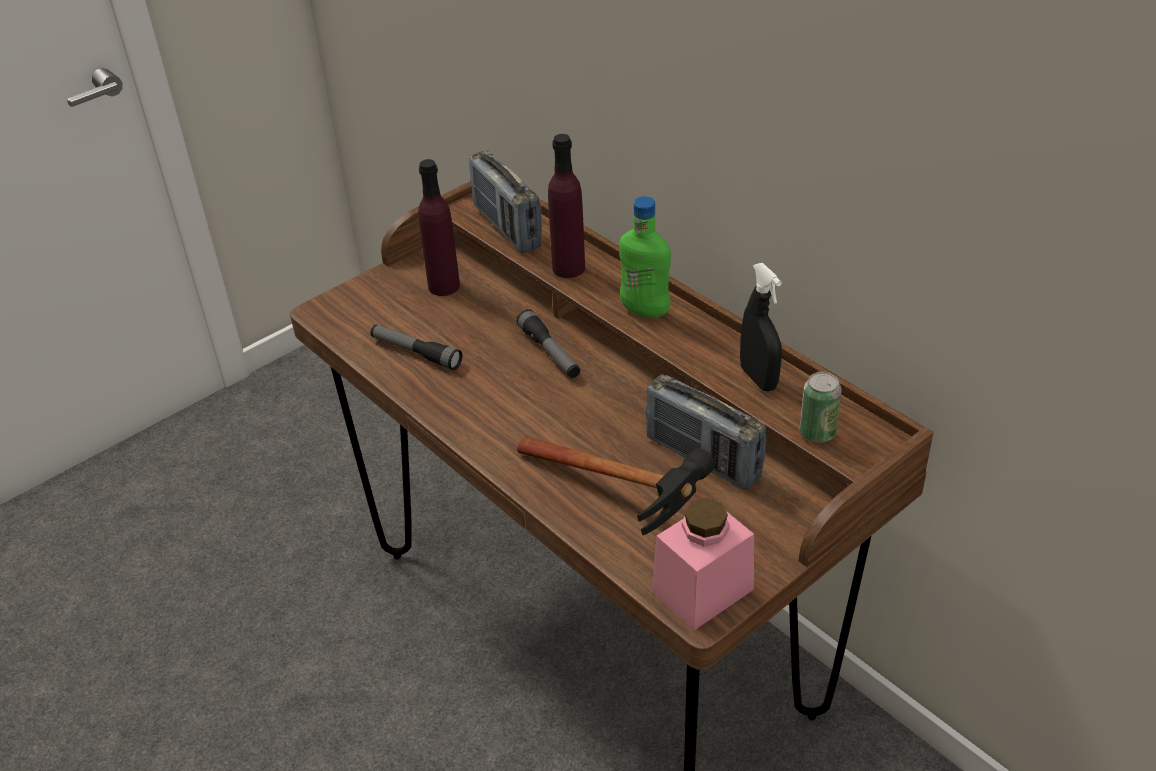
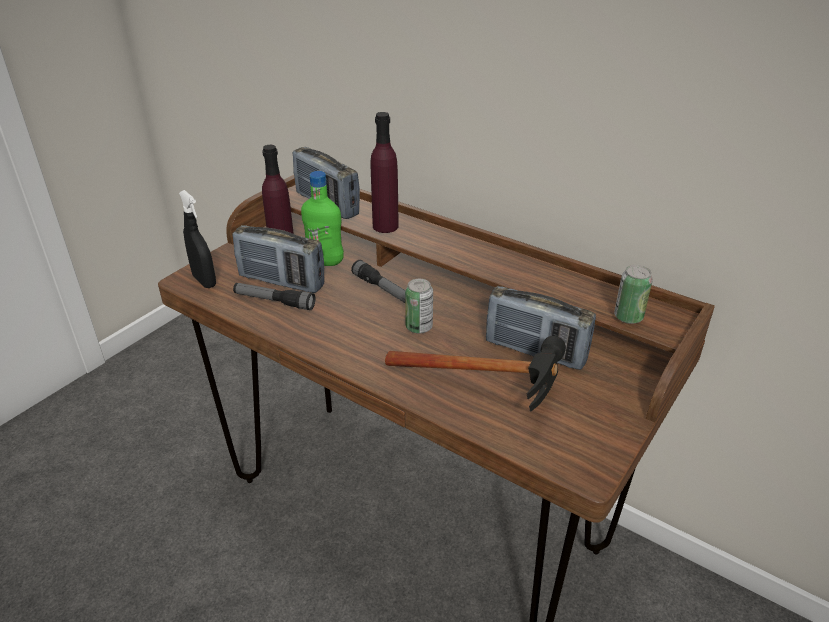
camera: 15 degrees left, 5 degrees down
green bottle [619,196,671,318] -> green bottle moved to [301,171,344,266]
pink jar [652,498,754,630] -> none
black spray bottle [740,263,782,391] -> black spray bottle moved to [179,190,216,288]
none -> radio [232,225,324,293]
none -> can [405,279,433,334]

